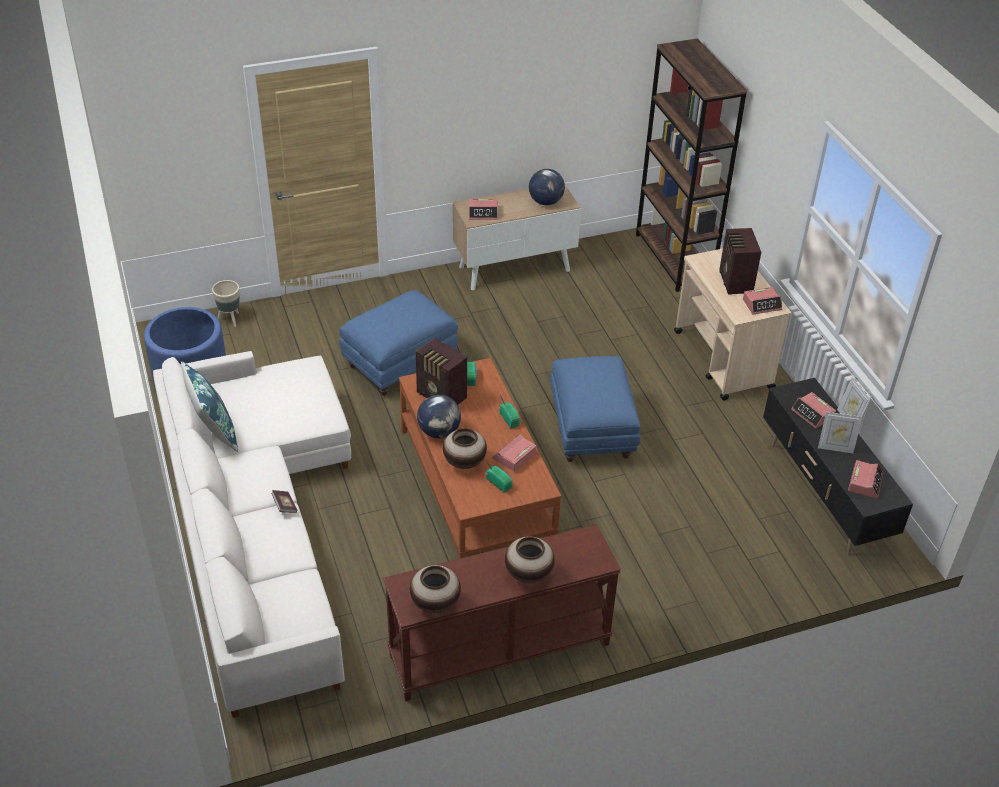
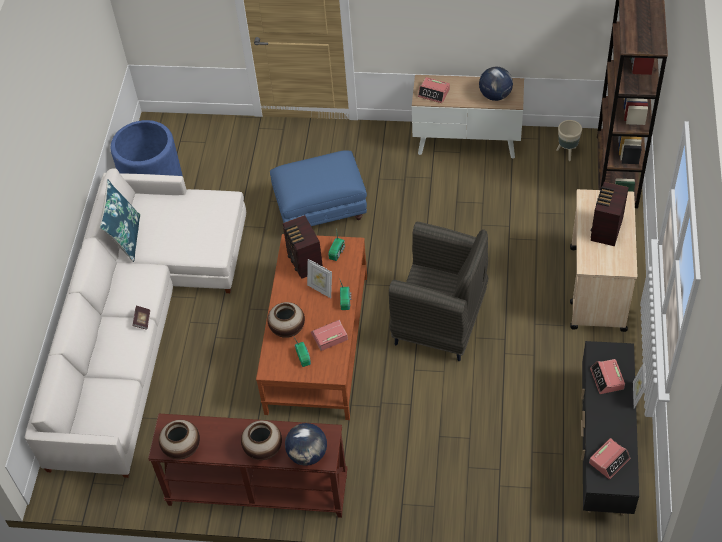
camera: 30 degrees right, 10 degrees up
beige planter [212,280,240,327] -> beige planter moved to [556,120,582,161]
globe [417,394,461,438] -> globe moved to [285,423,327,466]
blue ottoman [550,356,641,462] -> grey armchair [389,222,488,361]
alarm clock [743,287,782,314] -> none
picture frame [818,412,862,453] -> picture frame moved to [307,259,332,298]

